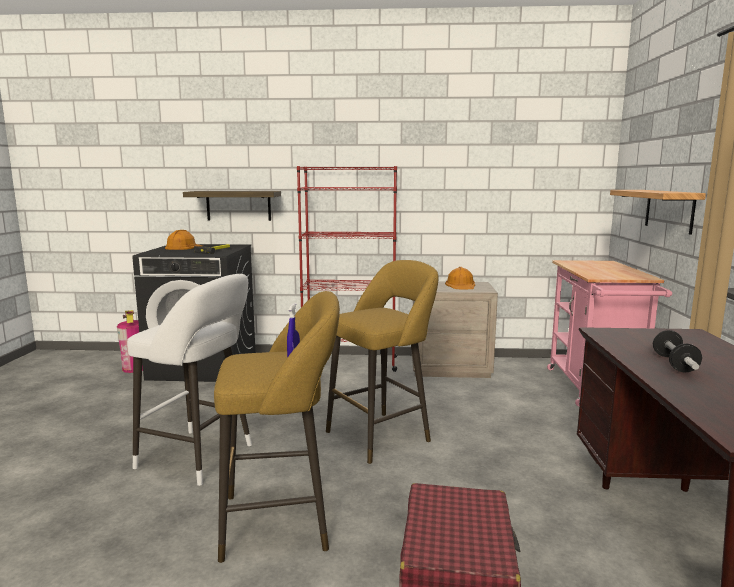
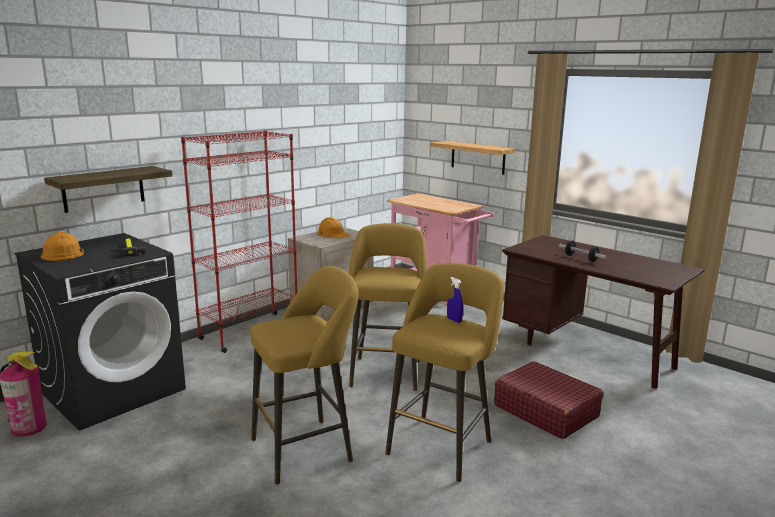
camera: 50 degrees left, 5 degrees up
white stool [127,274,252,486] -> yellow stool [250,266,358,484]

